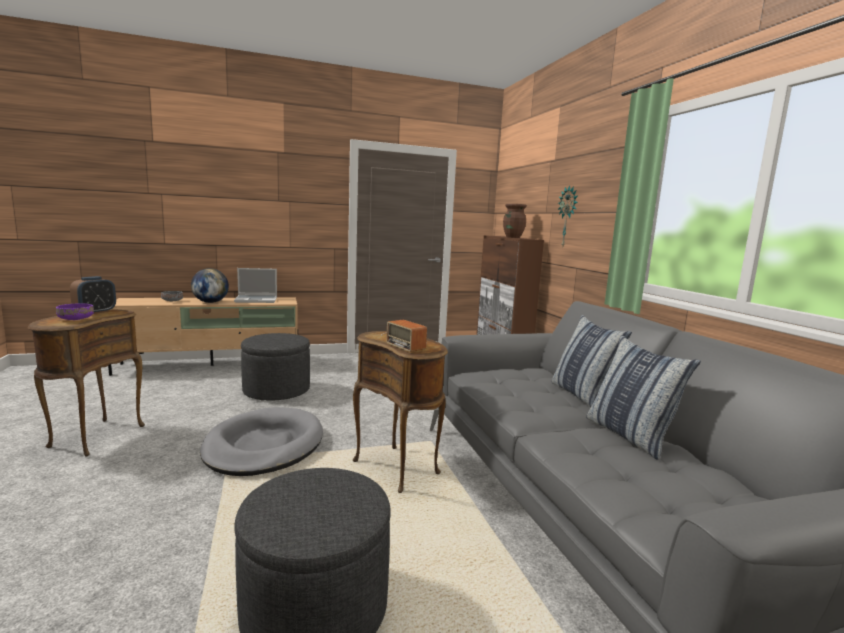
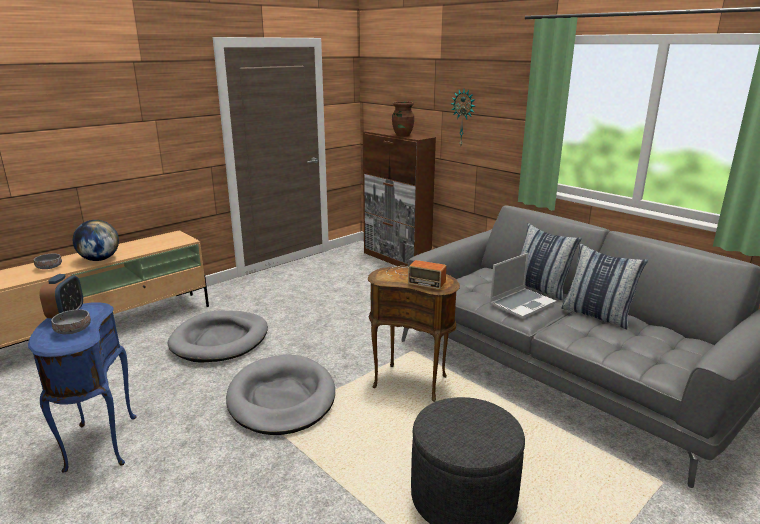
camera: 25 degrees left, 10 degrees up
brown side table [27,310,145,457] -> blue side table [28,302,137,473]
purple bowl [56,303,94,320] -> grey bowl [51,310,91,334]
laptop [234,268,277,303] -> laptop moved to [490,253,556,319]
grey ottoman [241,333,310,401] -> grey dog bed [168,310,268,363]

